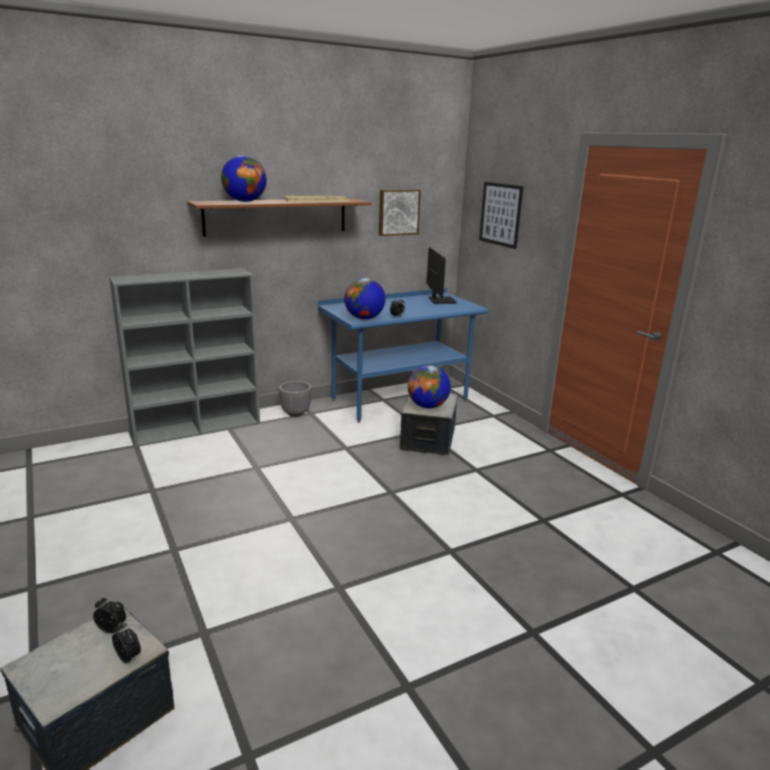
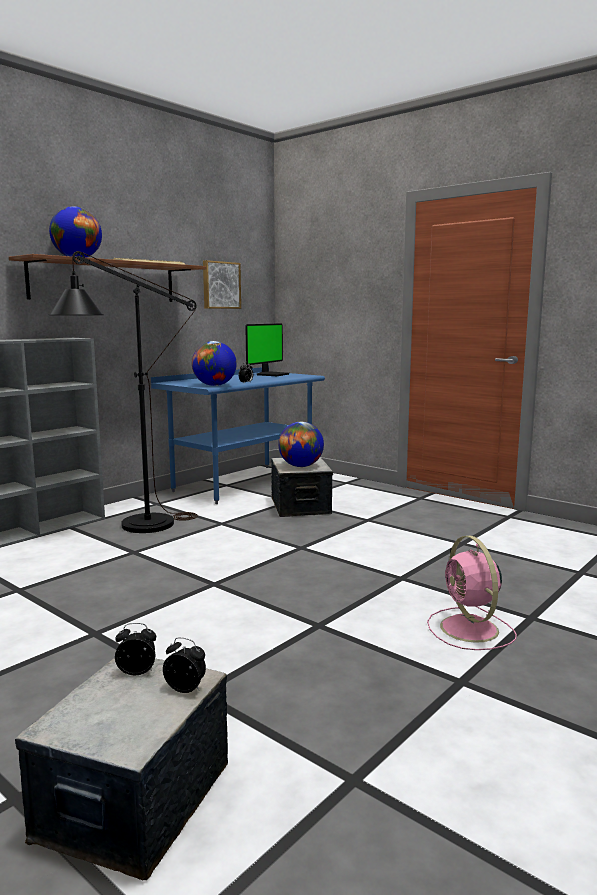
camera: 20 degrees left, 10 degrees down
grey planter [279,381,311,417] -> none
monitor [427,247,457,304] -> monitor turned 60 degrees clockwise [245,323,290,376]
picture [479,182,523,249] -> none
none -> black floor lamp [48,251,198,533]
none -> pink fan [427,536,517,650]

